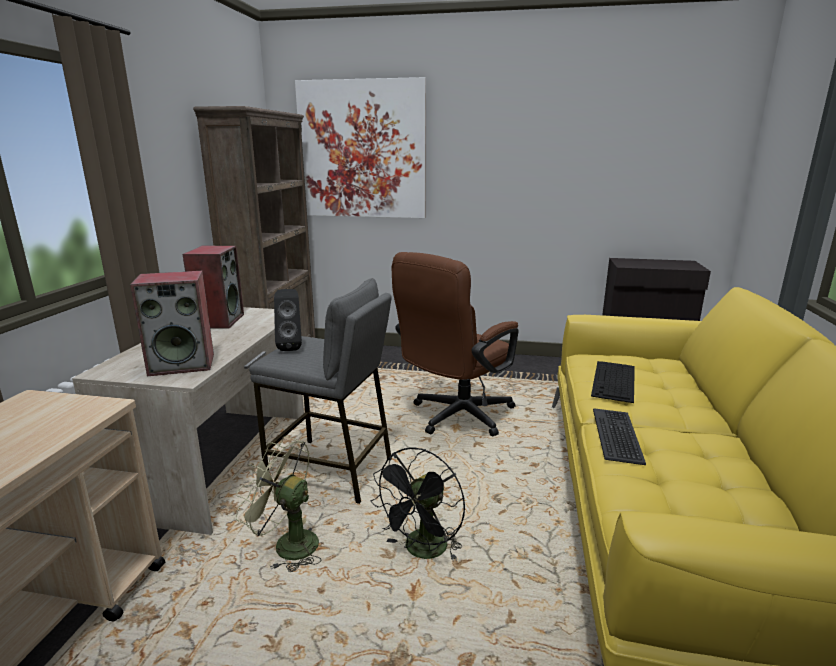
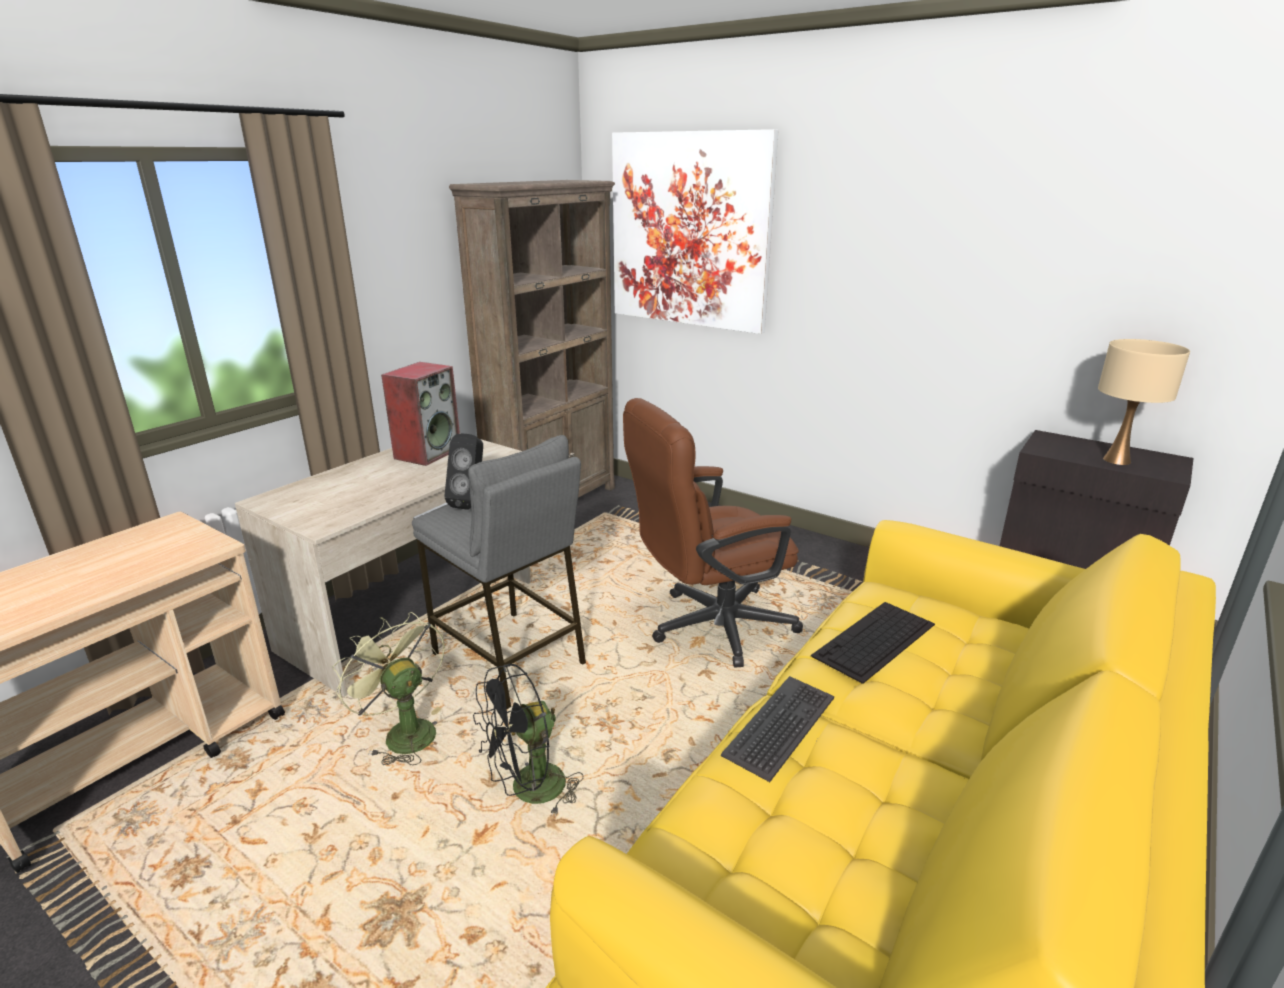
camera: 25 degrees right, 5 degrees up
speaker [130,271,214,377] -> none
none -> beige table lamp [1098,339,1190,465]

